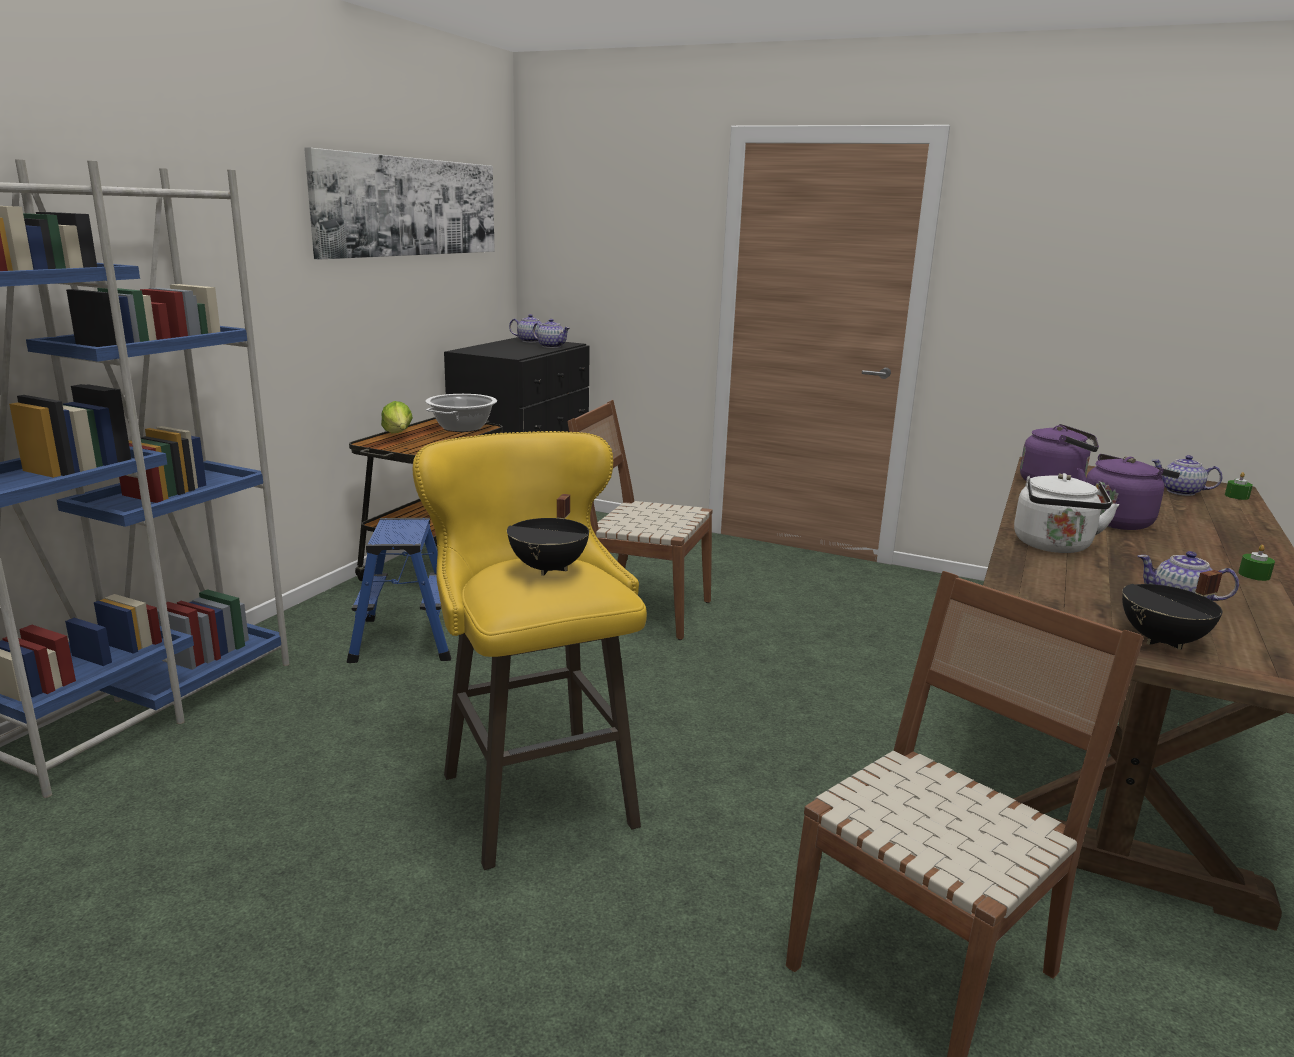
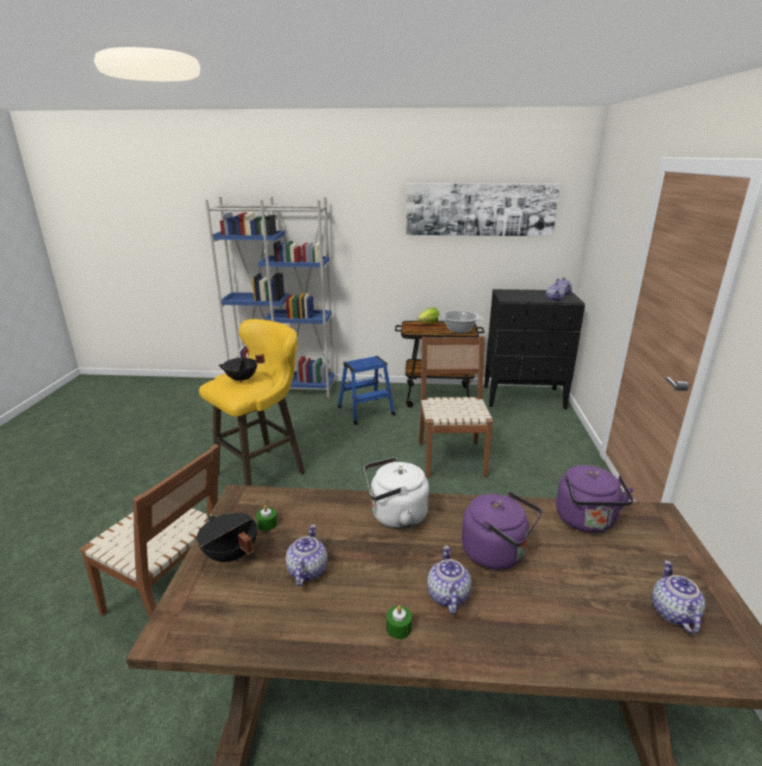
camera: 70 degrees right, 5 degrees up
green candle [1225,472,1253,500] -> green candle moved to [256,505,277,531]
none -> teapot [427,546,472,614]

